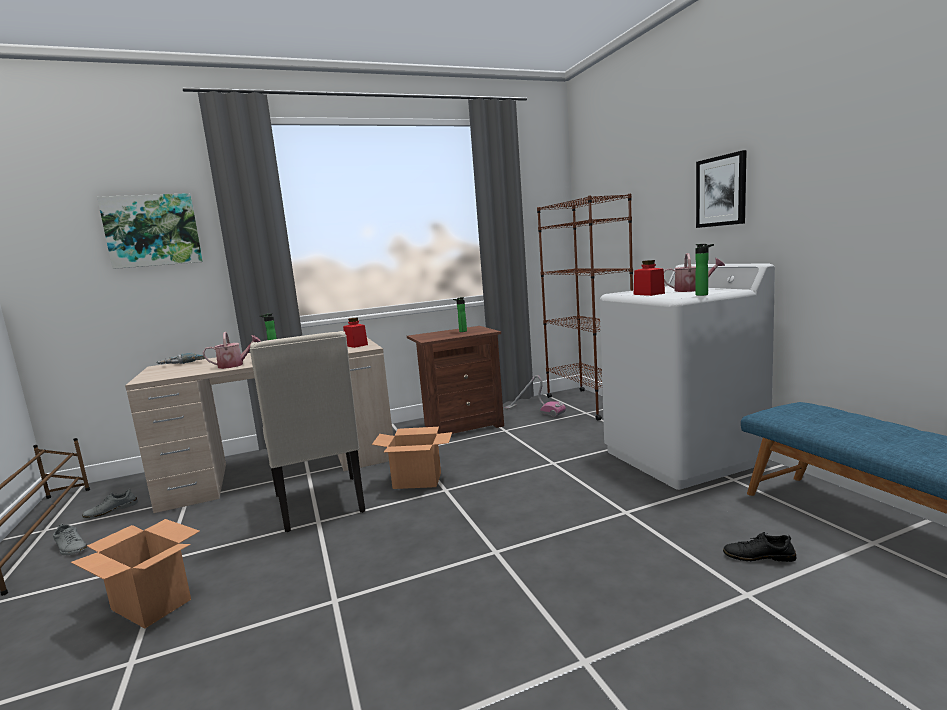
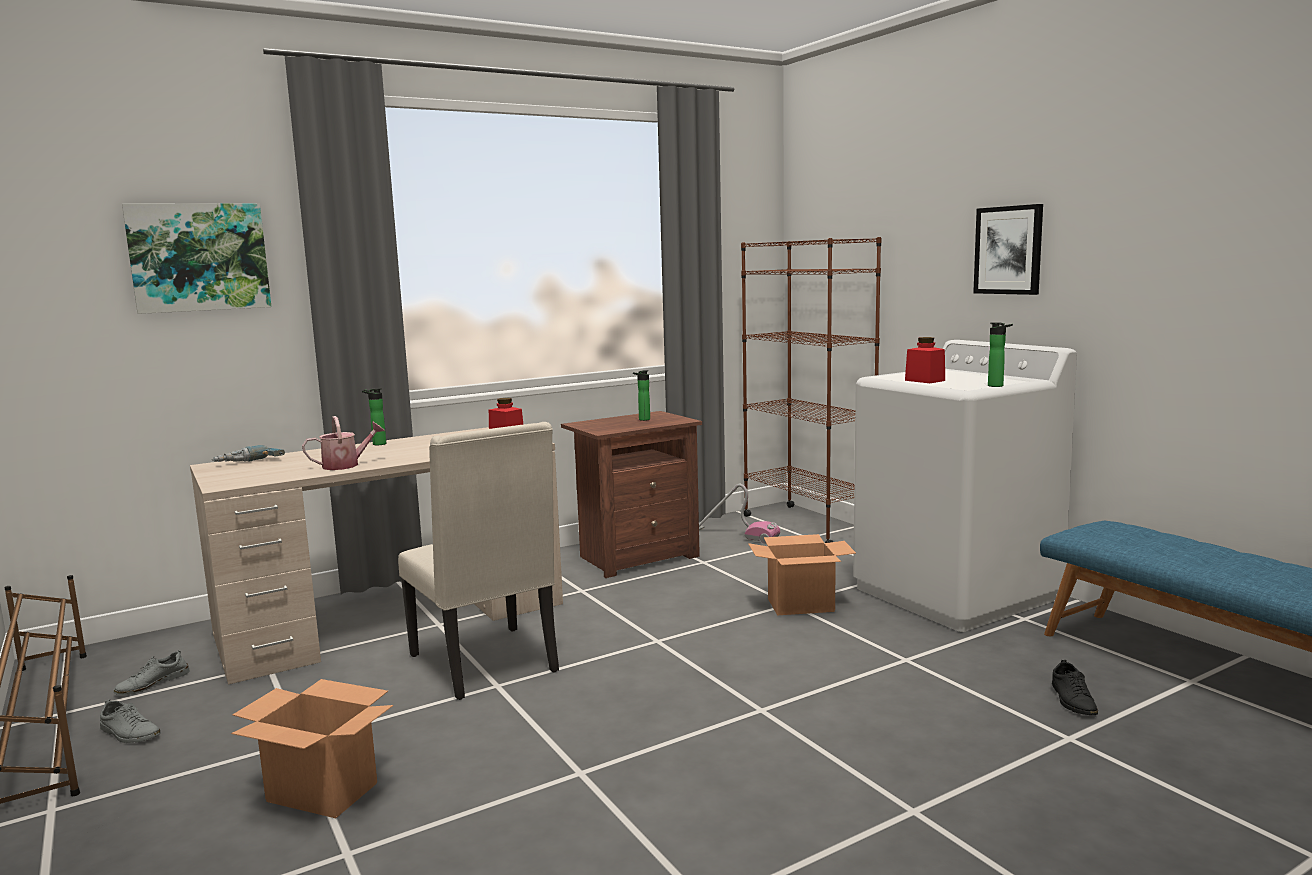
camera: 10 degrees left, 0 degrees up
cardboard box [372,427,452,489] -> cardboard box moved to [748,534,856,615]
watering can [664,253,725,292] -> none
black shoe [723,532,797,562] -> black shoe turned 90 degrees counterclockwise [1052,660,1098,715]

